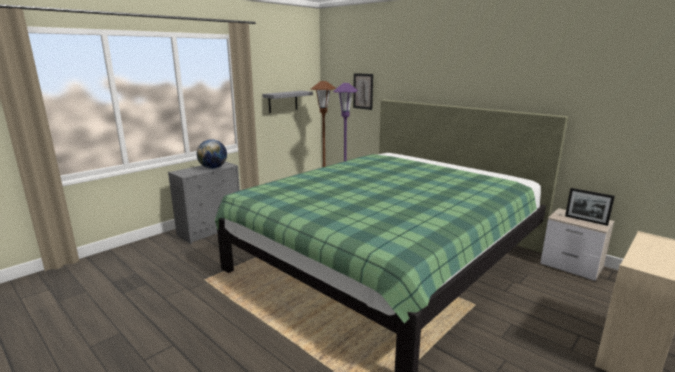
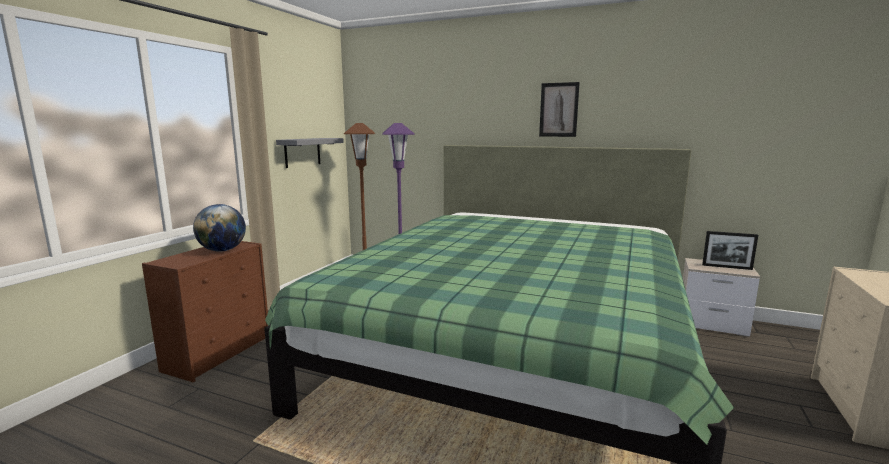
camera: 20 degrees left, 5 degrees down
grey dresser [168,161,240,244] -> brown dresser [142,241,268,382]
picture [353,73,373,110] -> picture moved to [539,82,580,137]

